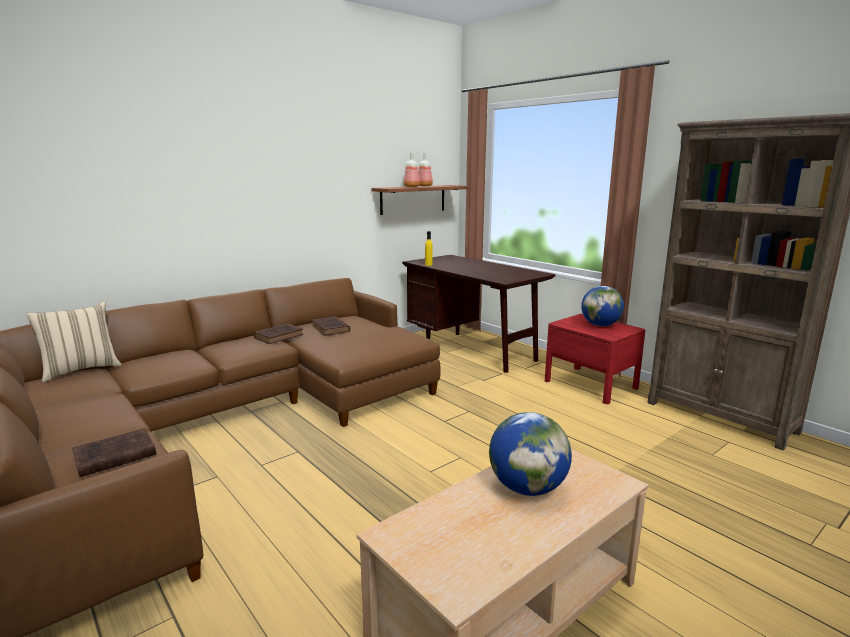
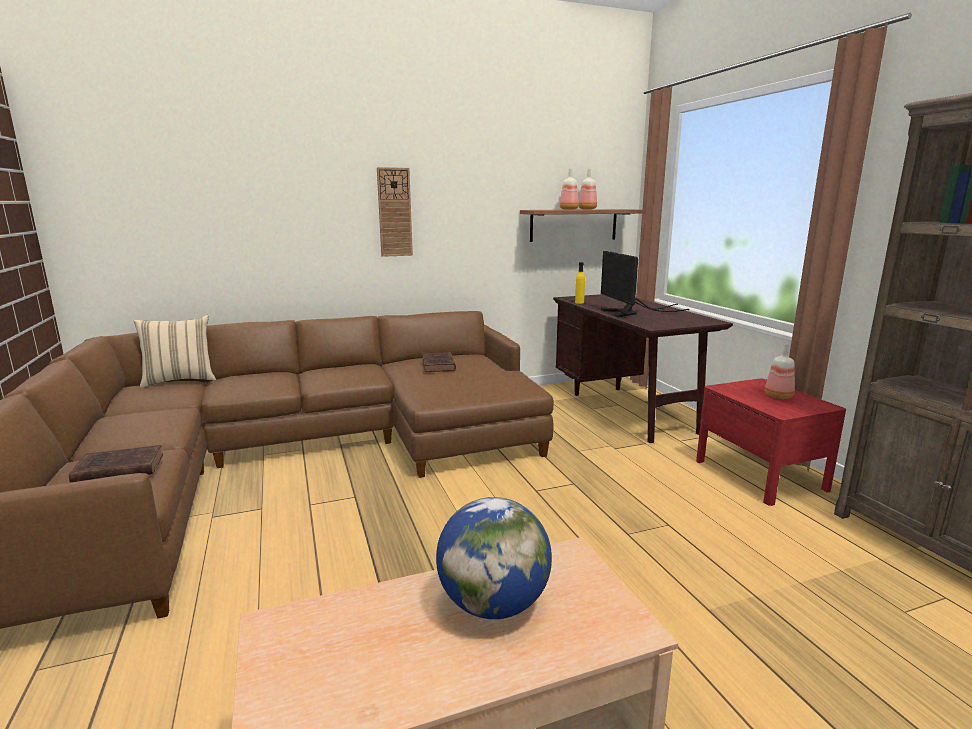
camera: 20 degrees right, 0 degrees up
brown book [254,324,303,344] -> none
globe [581,286,624,326] -> bottle [765,343,795,399]
none -> wall clock [377,167,413,257]
none -> monitor [601,251,690,317]

